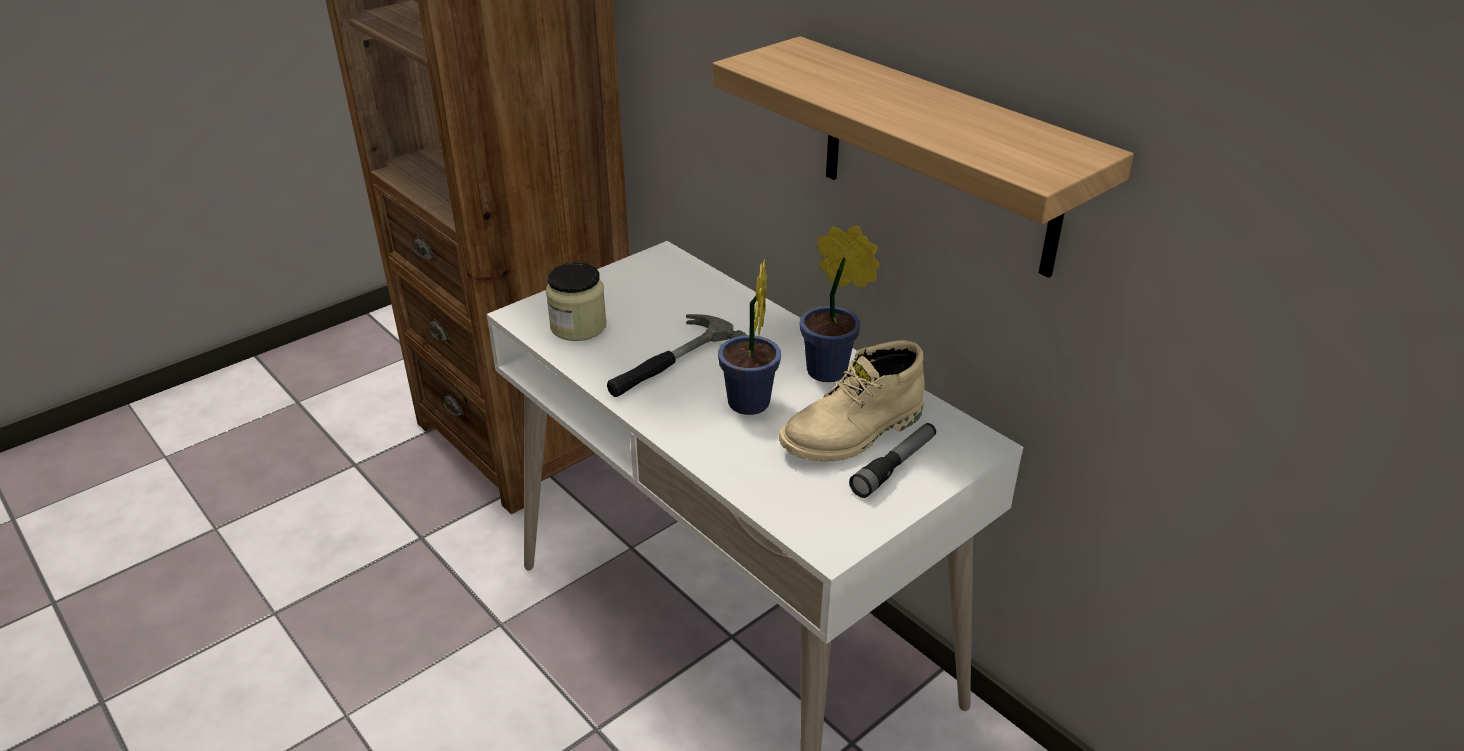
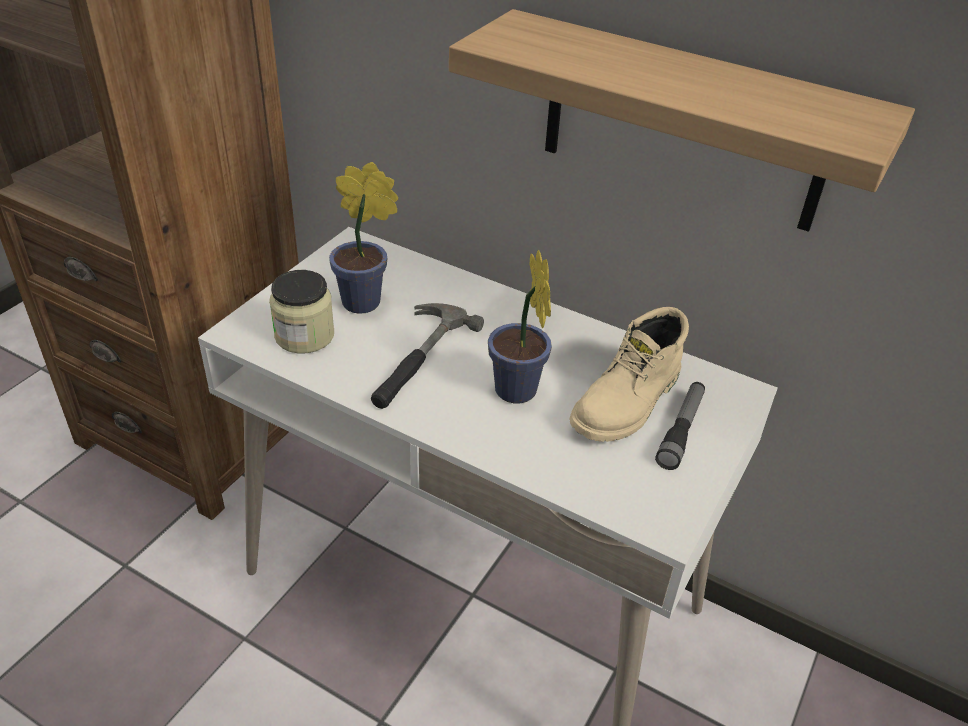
camera: 20 degrees left, 5 degrees up
potted plant [800,225,880,382] -> potted plant moved to [329,162,399,314]

